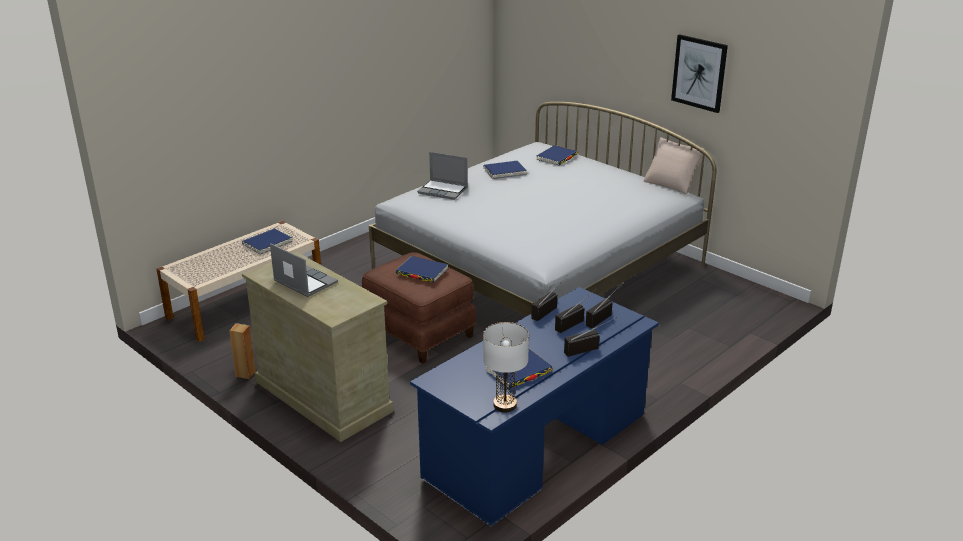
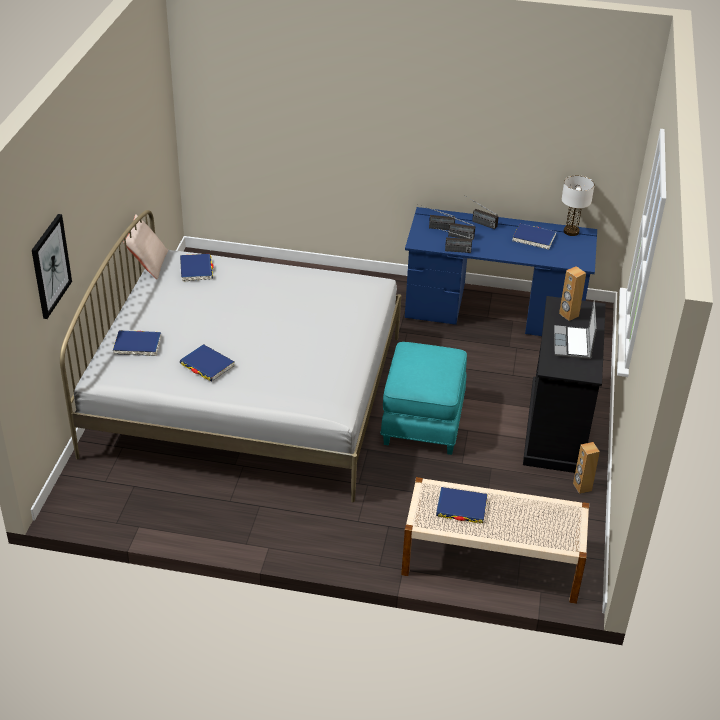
camera: 125 degrees left, 10 degrees up
beige dresser [242,252,393,442] -> black dresser [523,296,606,473]
brown ottoman [362,252,476,364] -> turquoise ottoman [380,342,467,455]
blue book [396,256,448,283] -> blue book moved to [180,254,214,282]
laptop [417,152,468,200] -> none
picture [671,34,728,113] -> picture moved to [32,214,72,319]
none -> brown speaker [559,266,586,321]

